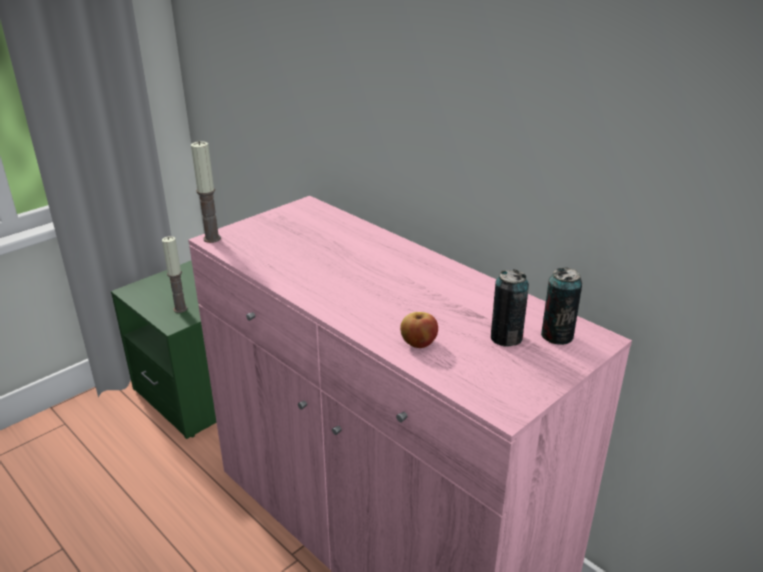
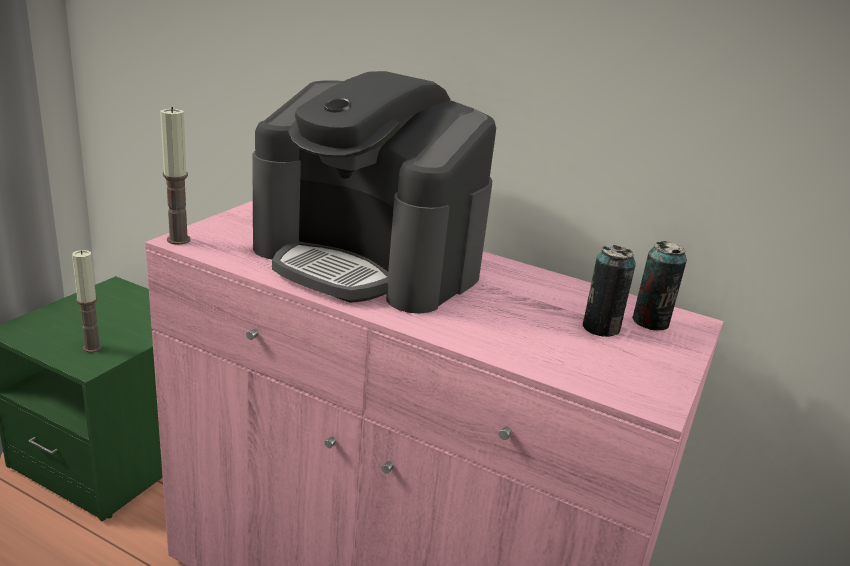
camera: 20 degrees left, 5 degrees down
apple [400,312,438,348] -> none
none -> coffee machine [252,71,496,314]

